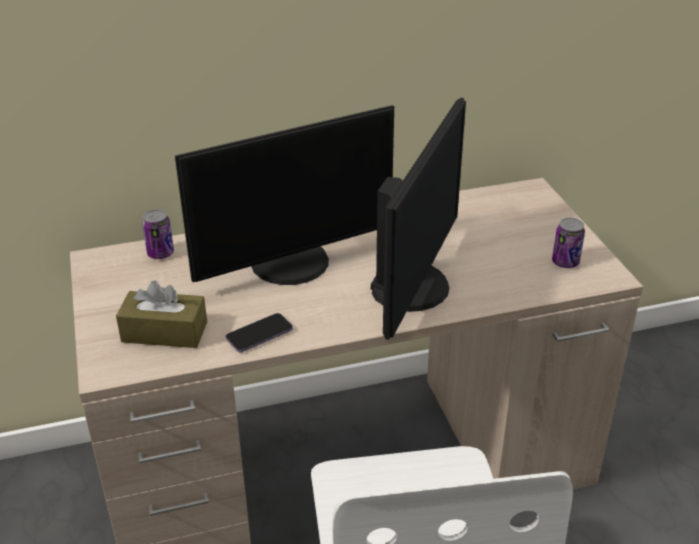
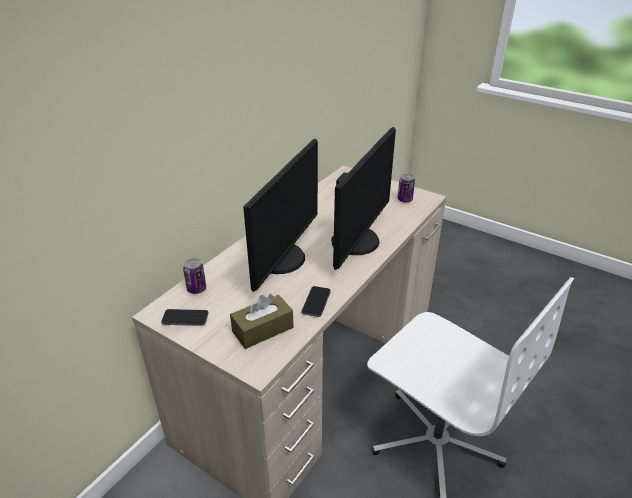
camera: 40 degrees left, 0 degrees up
monitor [371,98,466,340] -> monitor turned 45 degrees clockwise [331,127,396,270]
none -> phone [161,309,208,326]

